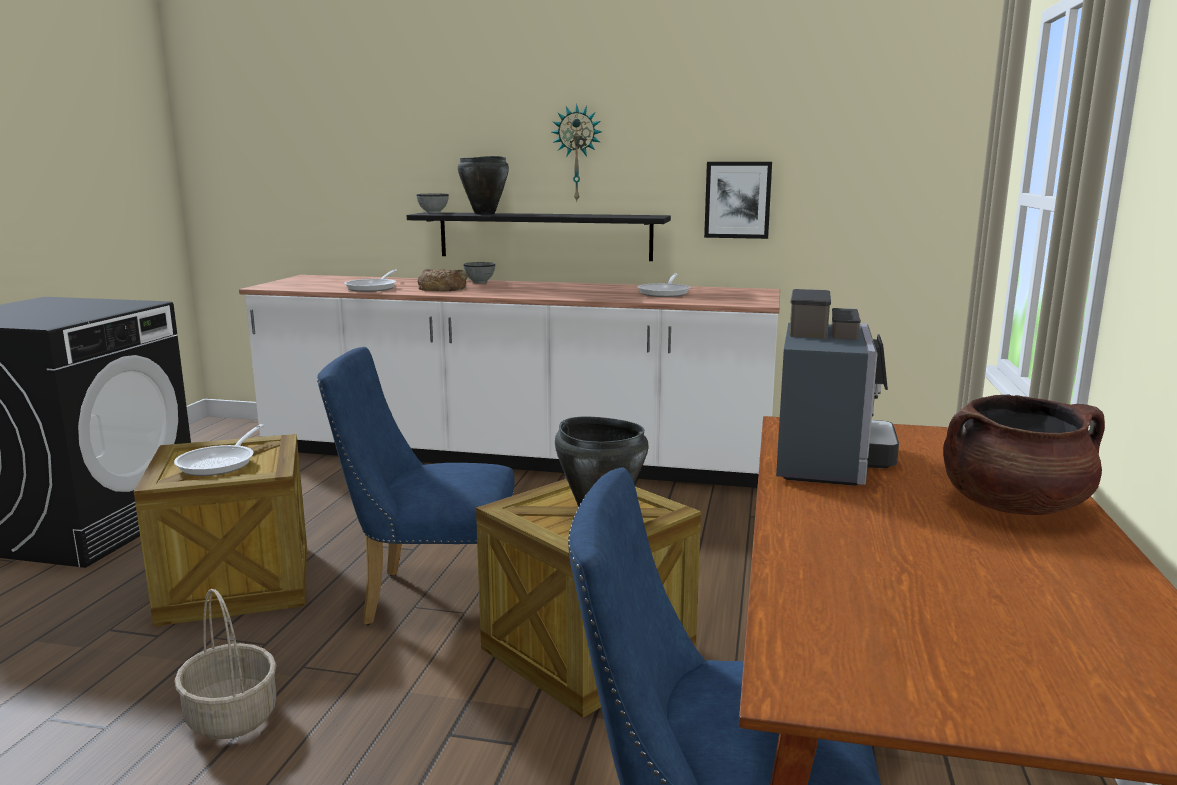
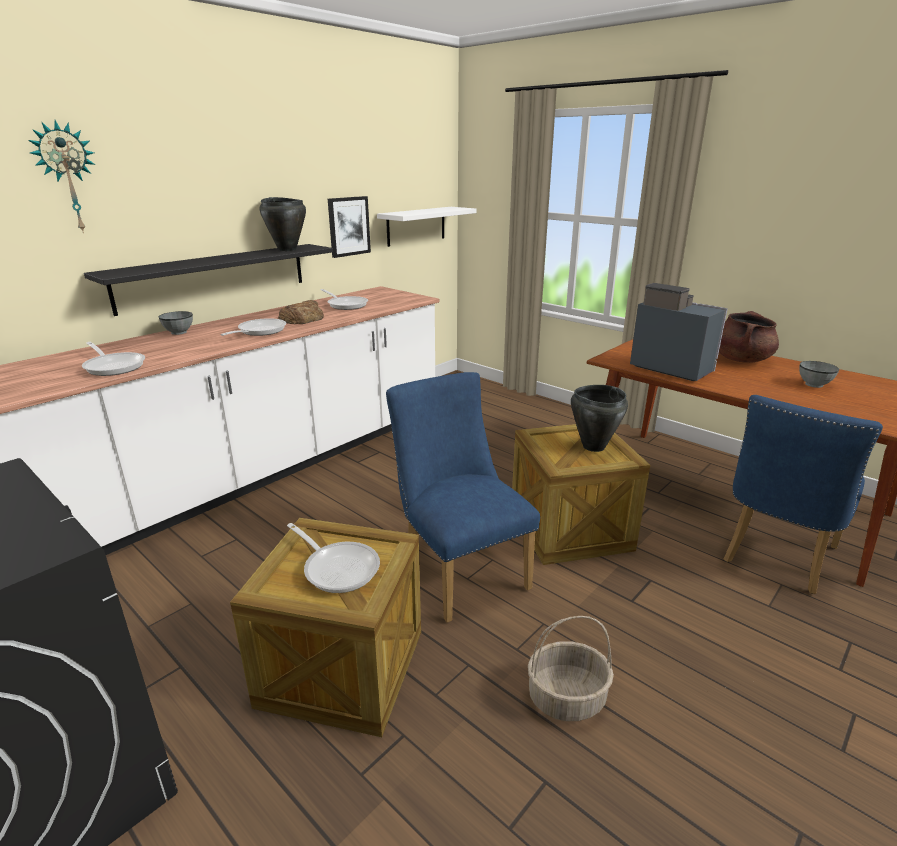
camera: 60 degrees left, 10 degrees up
blue chair [317,347,515,625] -> blue chair turned 120 degrees clockwise [386,372,540,623]
grey bowl [416,194,449,213] -> grey bowl moved to [799,361,839,388]
bread [418,269,468,291] -> bread moved to [278,300,324,324]
black cooking pot [458,156,509,215] -> black cooking pot moved to [259,197,306,251]
wall clock [552,104,602,203] -> wall clock moved to [28,120,95,233]
none -> frying pan [220,318,286,336]
none -> white shelf [377,207,477,247]

